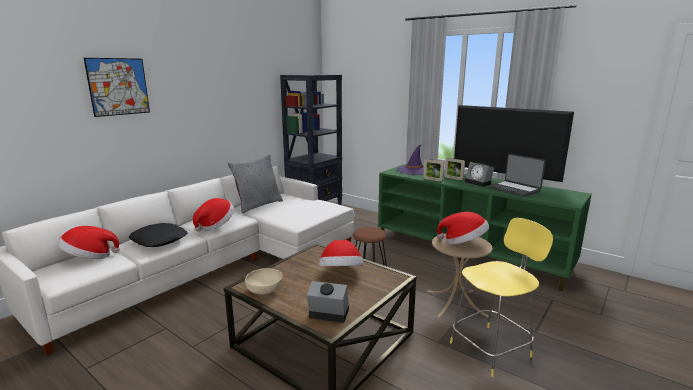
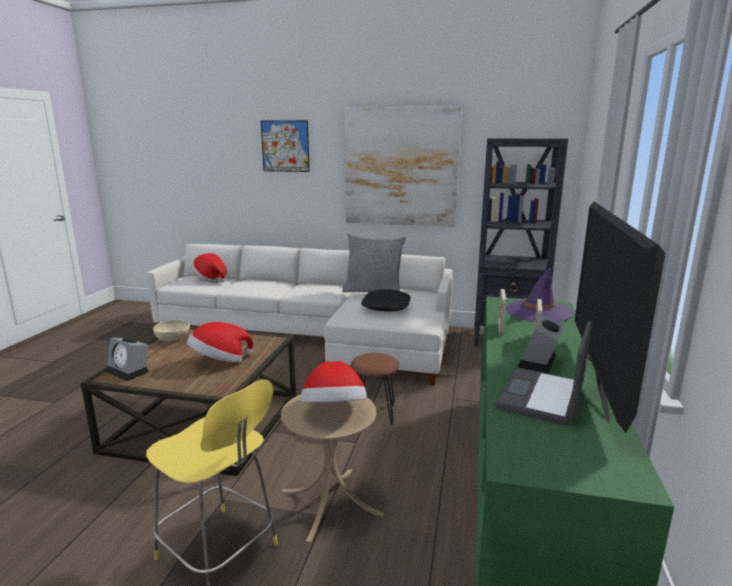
camera: 65 degrees right, 0 degrees up
black pillow [129,223,188,247] -> black pillow moved to [361,289,411,312]
hat [193,198,234,231] -> none
alarm clock [307,281,349,323] -> alarm clock turned 135 degrees clockwise [106,338,149,381]
none -> picture [345,106,462,227]

